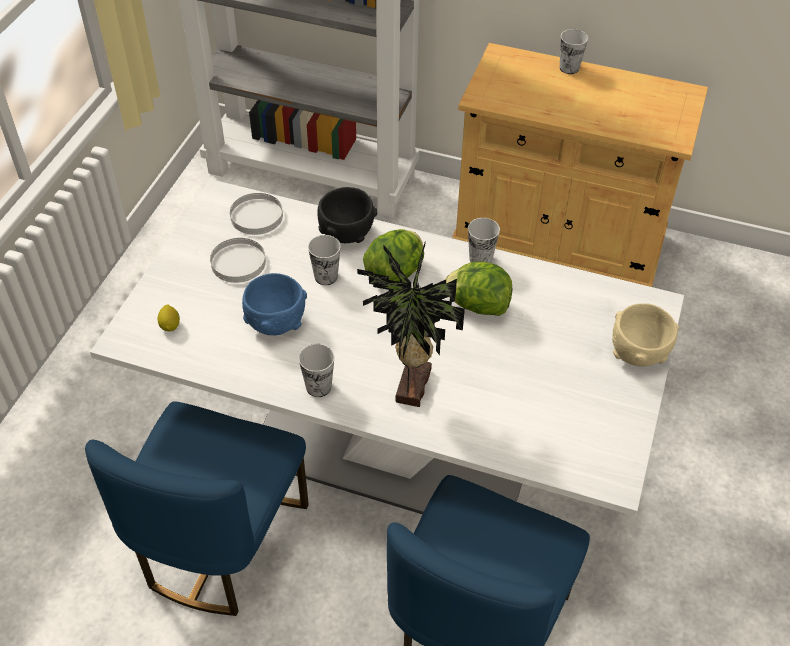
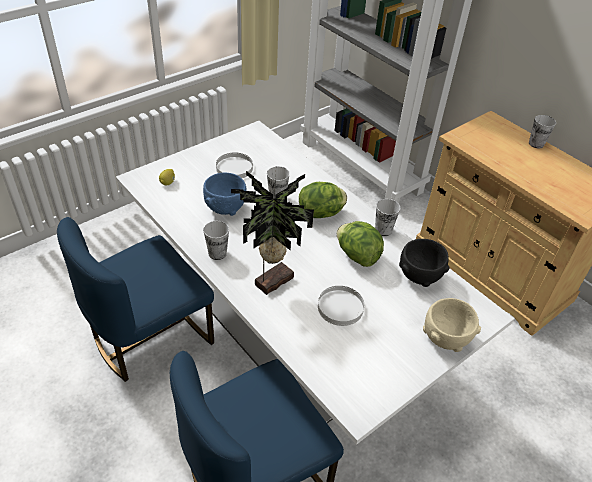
camera: 30 degrees right, 5 degrees down
white plate [230,193,283,235] -> white plate moved to [318,286,364,326]
black bowl [317,187,377,243] -> black bowl moved to [399,239,450,287]

